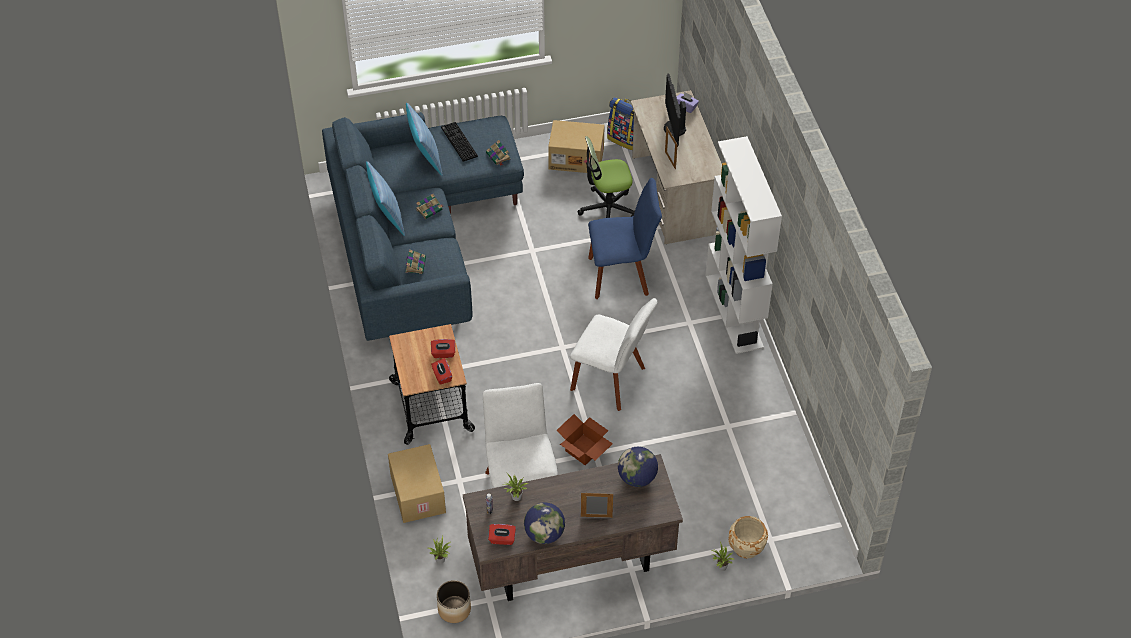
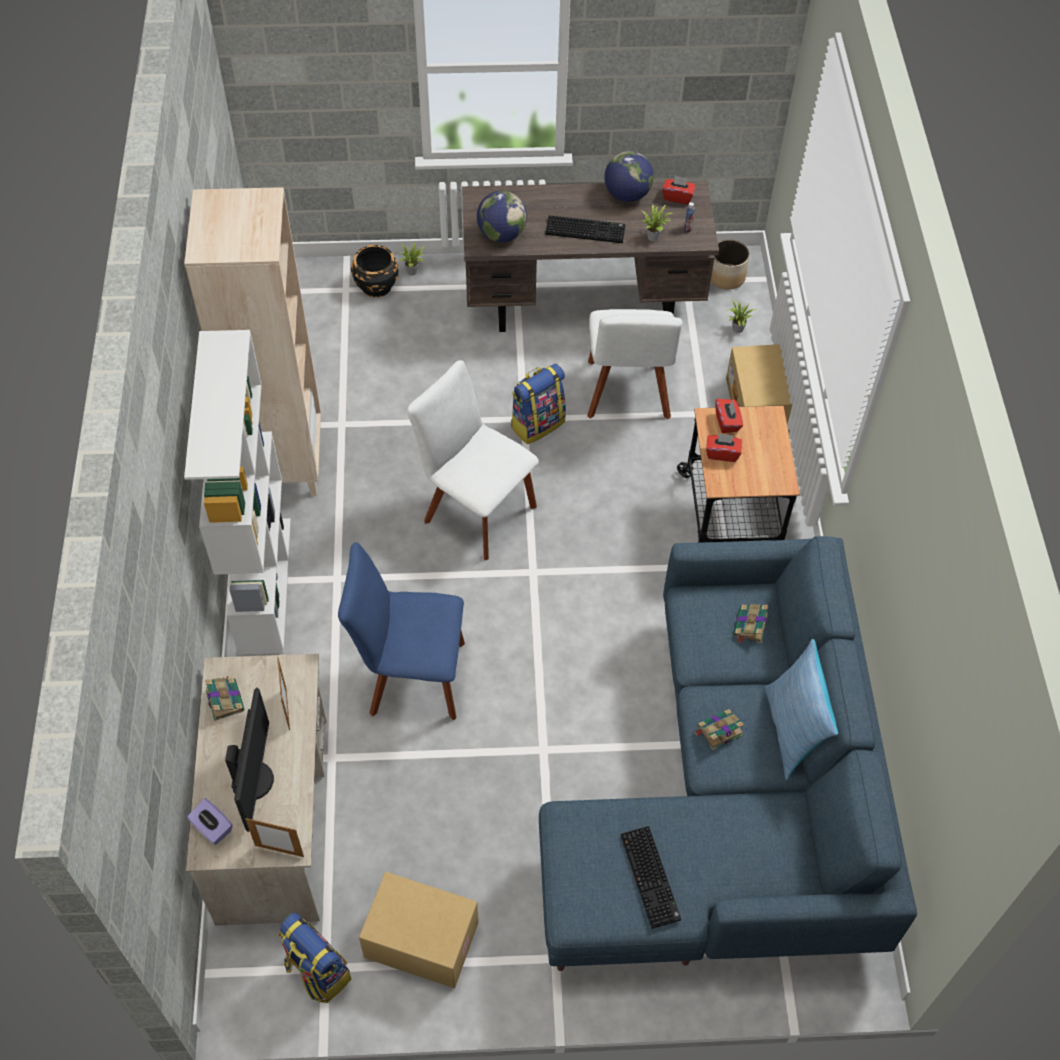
camera: 170 degrees left, 5 degrees up
pillow [406,103,443,176] -> none
book [486,140,511,166] -> book moved to [205,676,245,721]
cardboard box [556,414,613,465] -> backpack [511,364,566,444]
office chair [577,136,635,218] -> none
picture frame [581,493,613,518] -> picture frame moved to [245,818,304,857]
beige planter [728,516,768,559] -> black planter [351,245,399,297]
none -> beige bookcase [184,187,321,496]
none -> keyboard [545,215,626,243]

